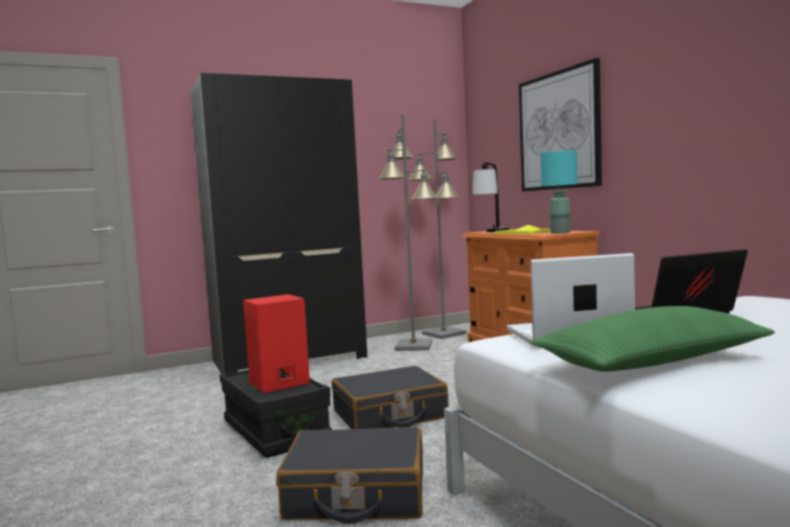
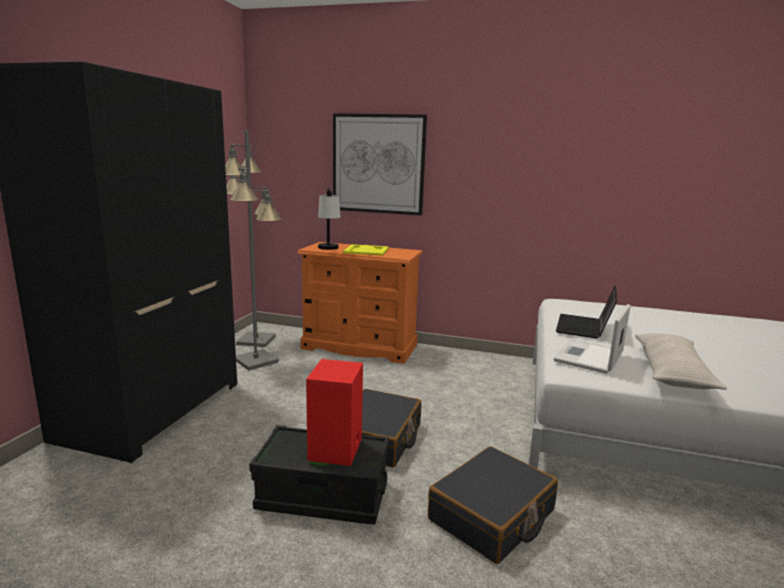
camera: 50 degrees left, 10 degrees up
green pillow [530,306,775,372] -> beige pillow [635,333,727,390]
turquoise table lamp [540,150,577,234] -> none

